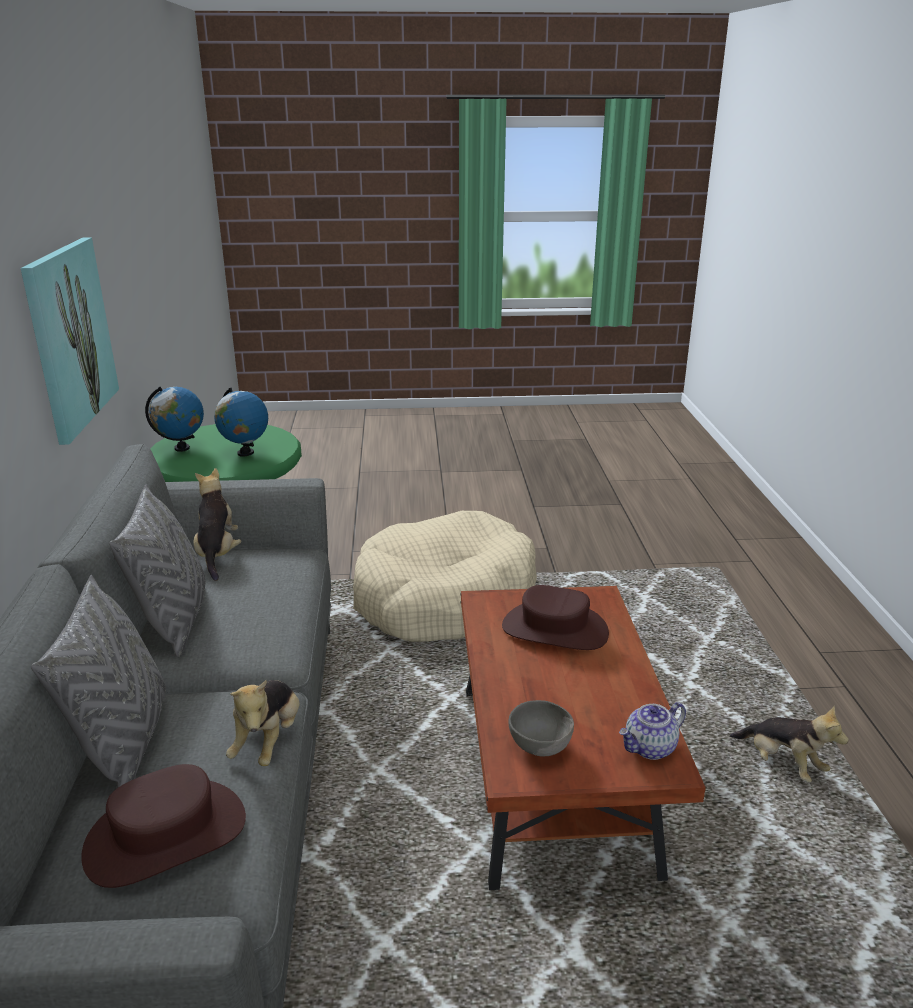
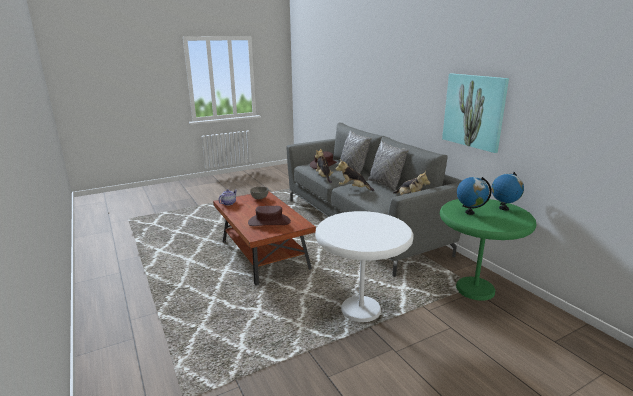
camera: 155 degrees right, 5 degrees down
beige dog bed [353,511,537,642] -> white side table [315,211,414,322]
plush toy [730,706,849,783] -> plush toy moved to [336,160,375,191]

